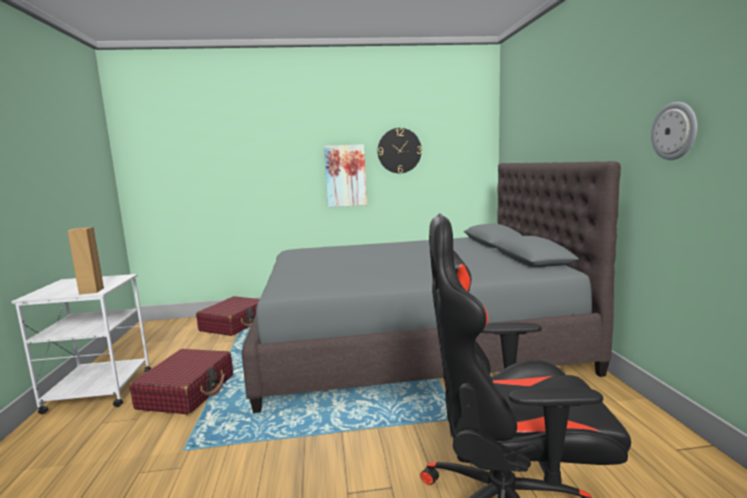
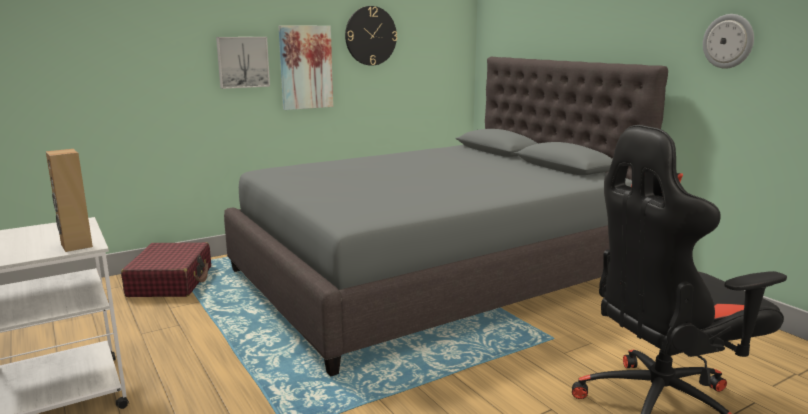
camera: 25 degrees left, 5 degrees up
red suitcase [129,349,233,415] -> none
none -> picture [216,37,270,89]

